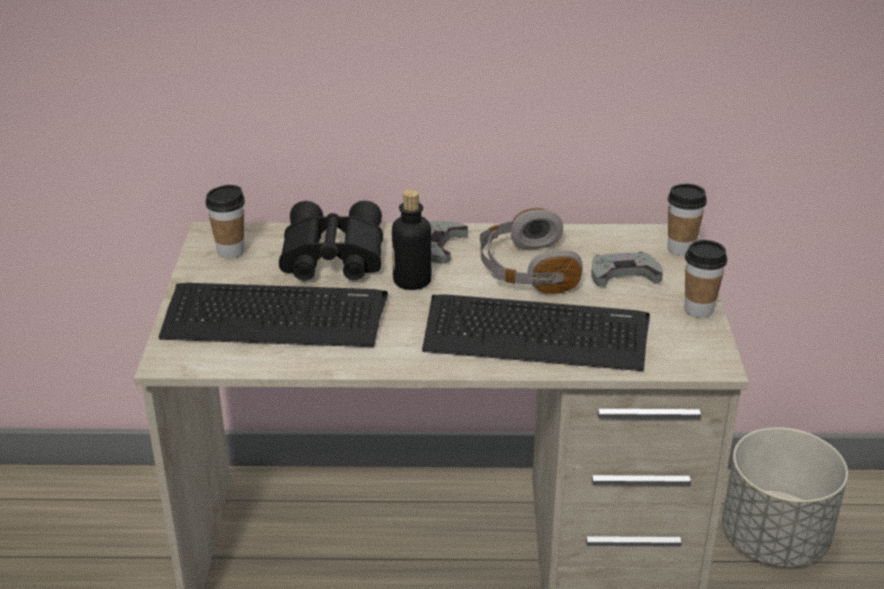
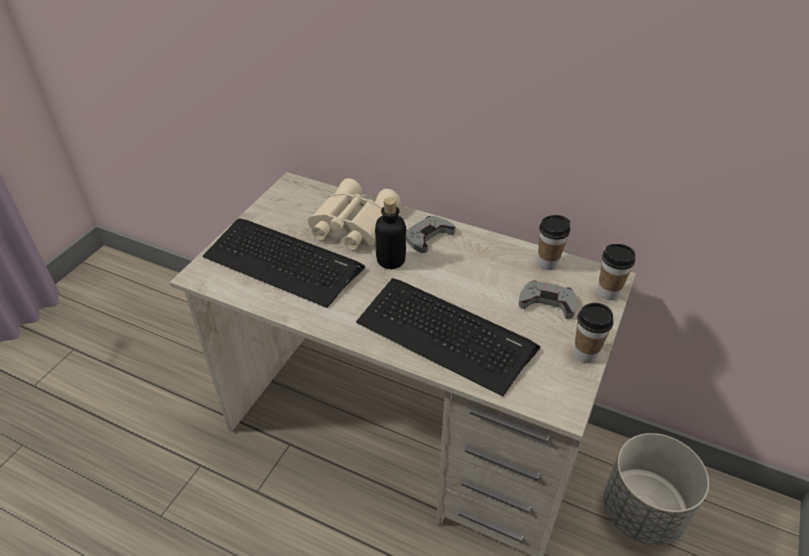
camera: 25 degrees right, 10 degrees up
cup [205,185,245,259] -> cup moved to [538,215,570,270]
black binoculars [279,201,383,281] -> beige binoculars [308,178,401,249]
grey headphones [480,208,583,294] -> none

